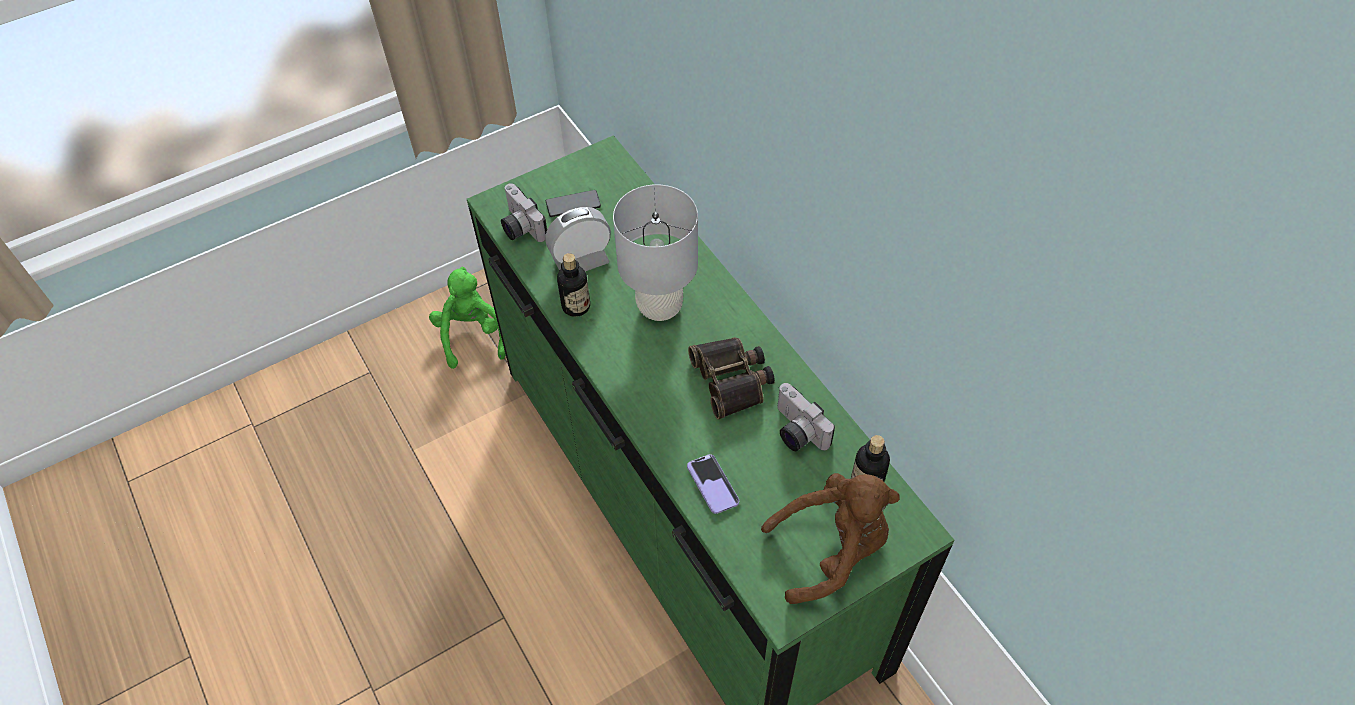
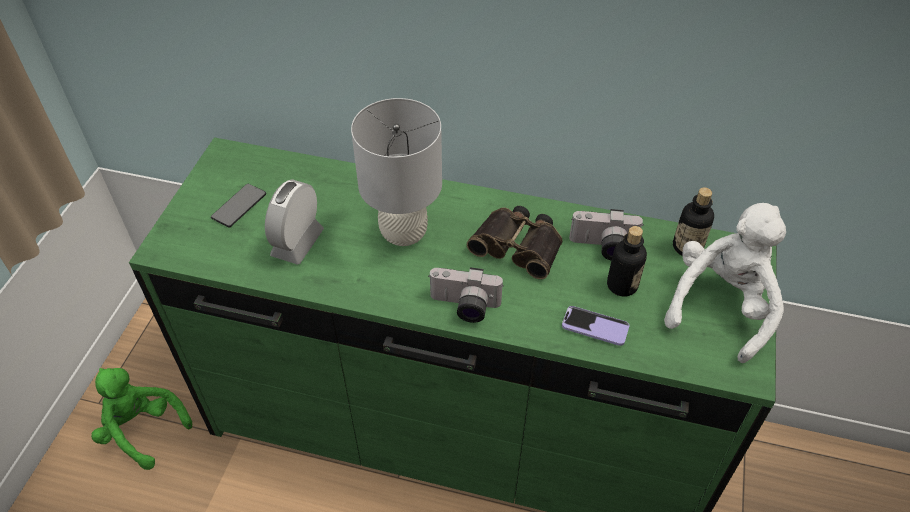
camera: 45 degrees left, 5 degrees down
camera [501,183,547,242] -> camera moved to [428,267,504,323]
bottle [557,253,590,317] -> bottle moved to [607,226,647,297]
brown plush toy [761,473,900,604] -> white plush toy [664,203,786,363]

